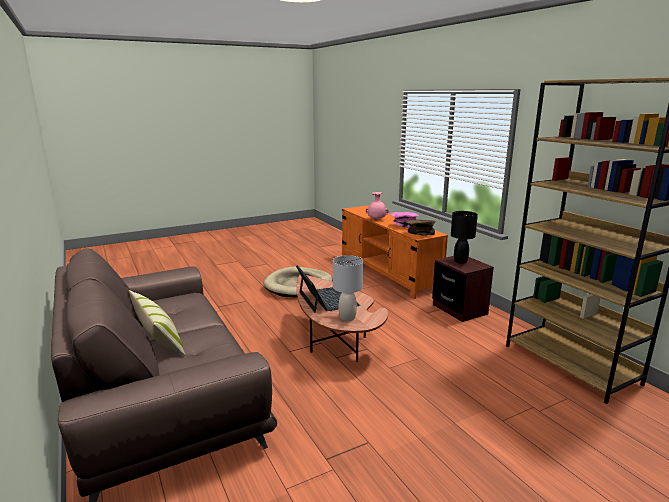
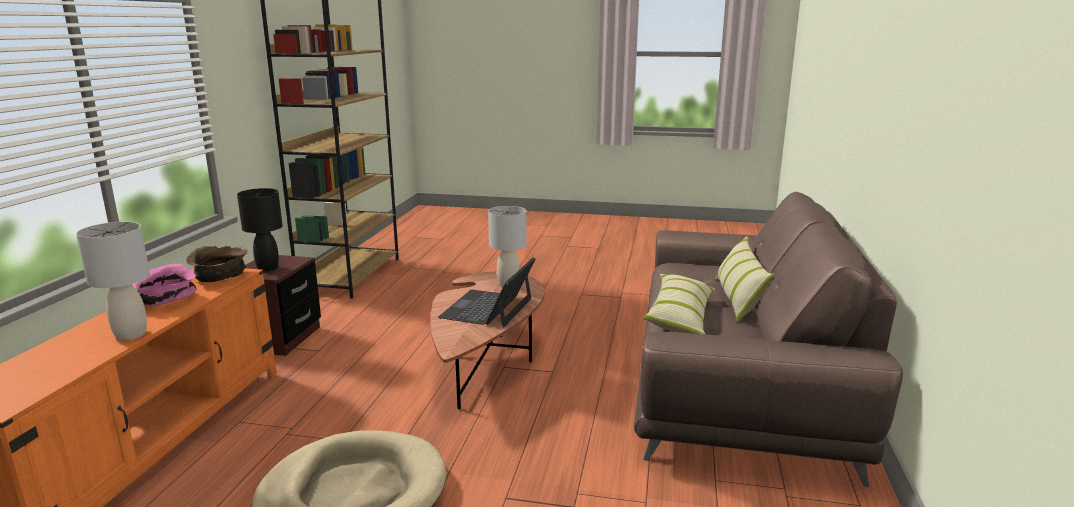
camera: 140 degrees left, 0 degrees up
pink vase [366,192,389,220] -> grey table lamp [76,222,150,340]
none -> pillow [643,274,715,334]

